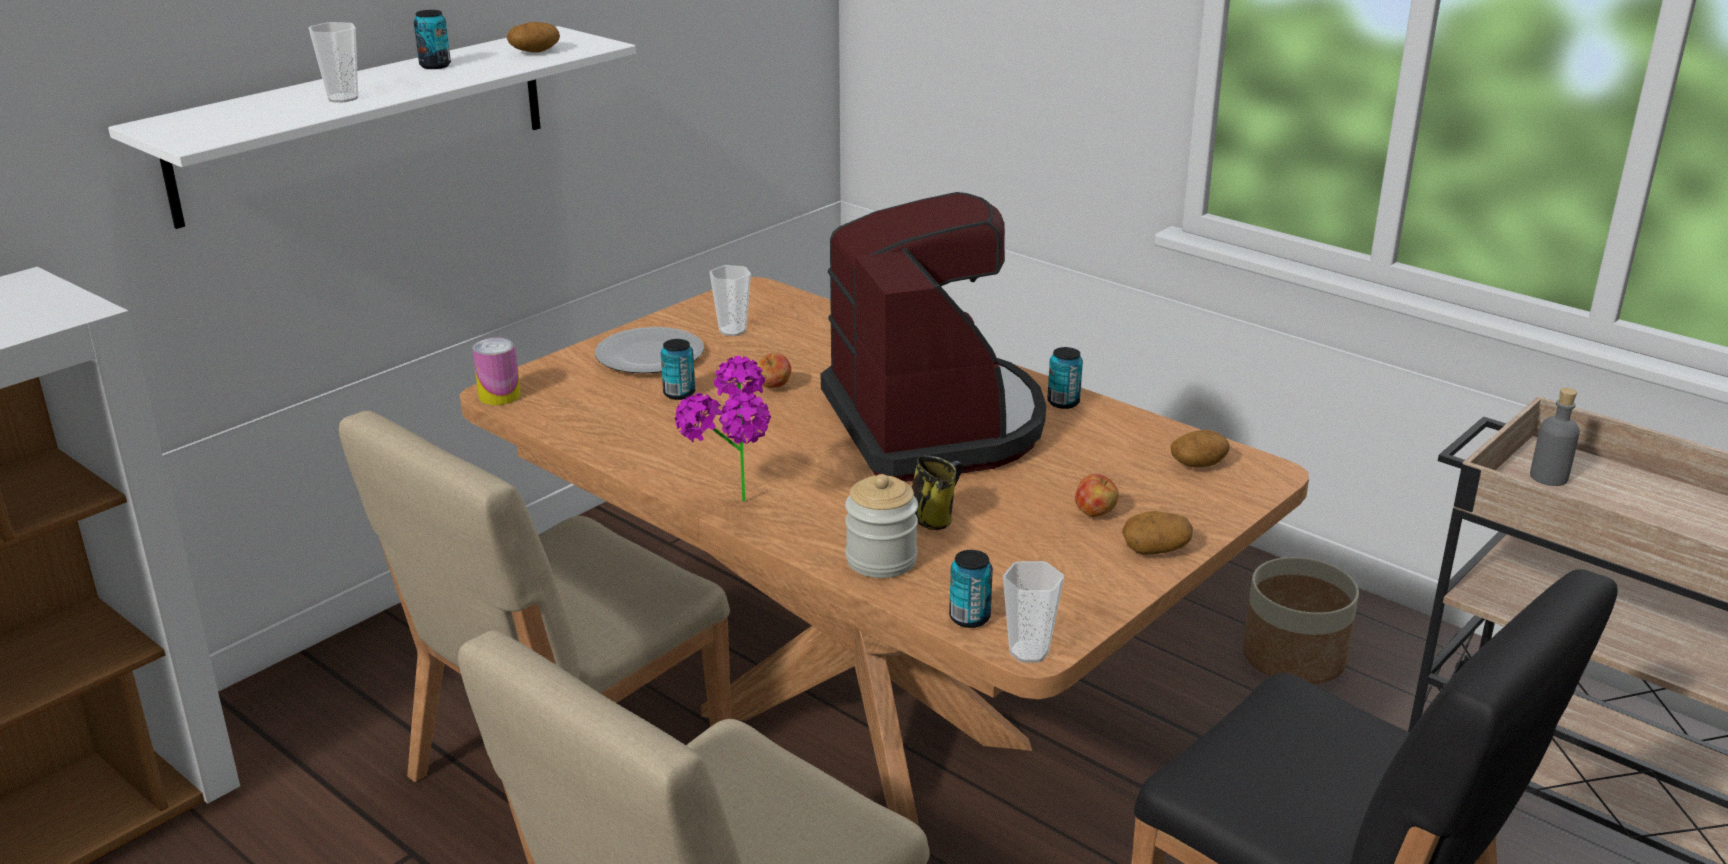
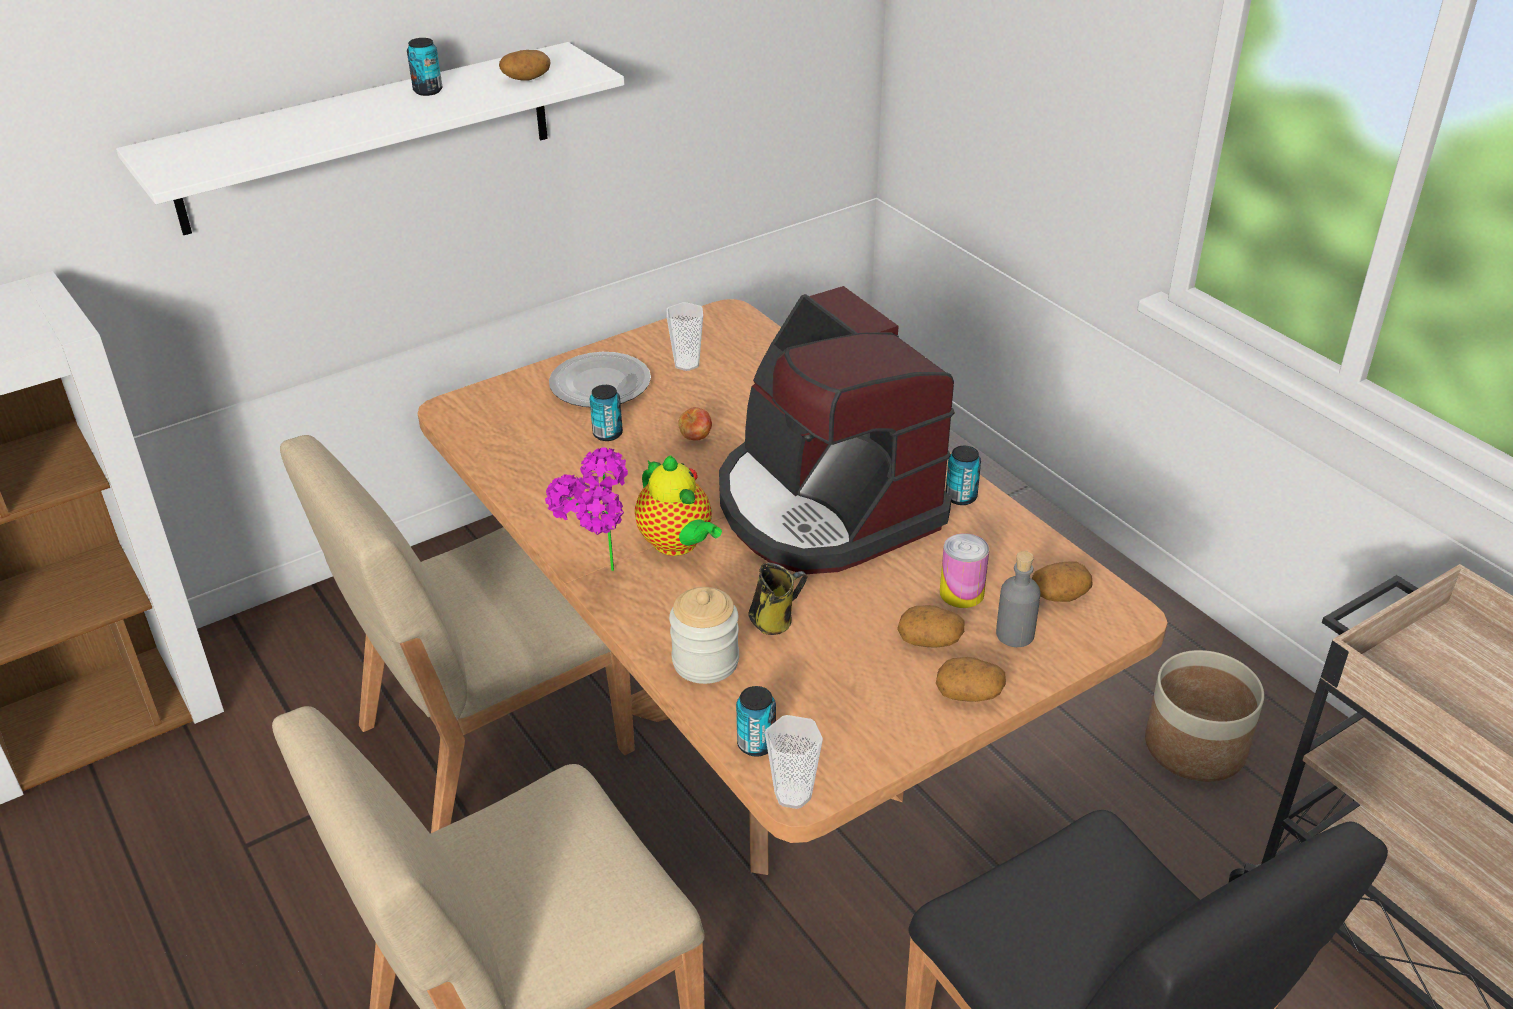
camera: 15 degrees right, 10 degrees up
cup [308,22,358,102] -> none
can [473,337,521,405] -> can moved to [940,533,989,608]
coffee machine [821,192,1046,482] -> coffee machine turned 150 degrees clockwise [719,286,954,574]
apple [1075,474,1119,517] -> potato [897,605,965,648]
grey bottle [1530,388,1580,486] -> grey bottle moved to [996,551,1040,647]
none -> teapot [635,455,722,556]

